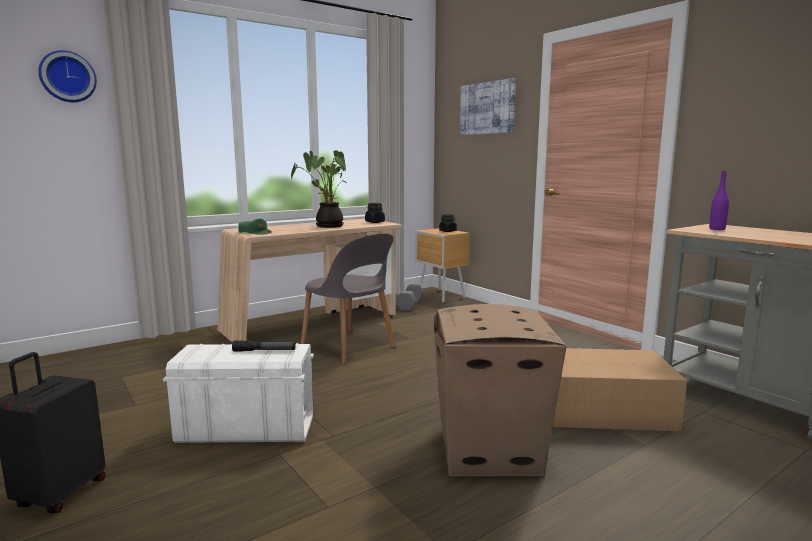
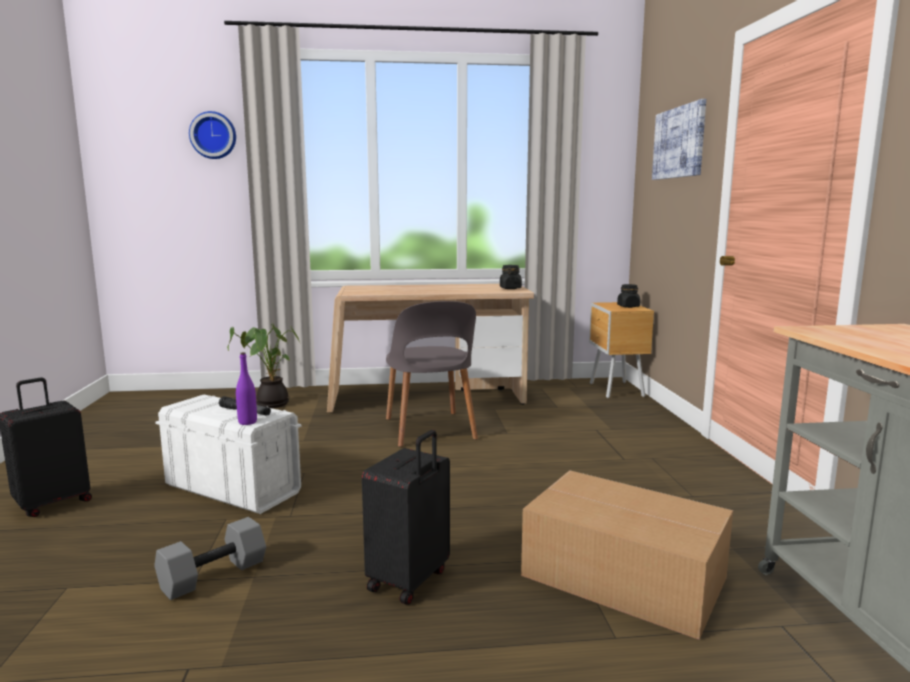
camera: 30 degrees right, 0 degrees up
green cap [238,218,272,235] -> none
potted plant [291,150,348,228] -> potted plant moved to [227,324,300,408]
grey dumbbell [396,284,423,311] -> grey dumbbell moved to [154,517,266,600]
cardboard box [433,304,567,476] -> black suitcase [362,430,450,605]
purple bottle [709,171,729,230] -> purple bottle moved to [236,352,257,425]

